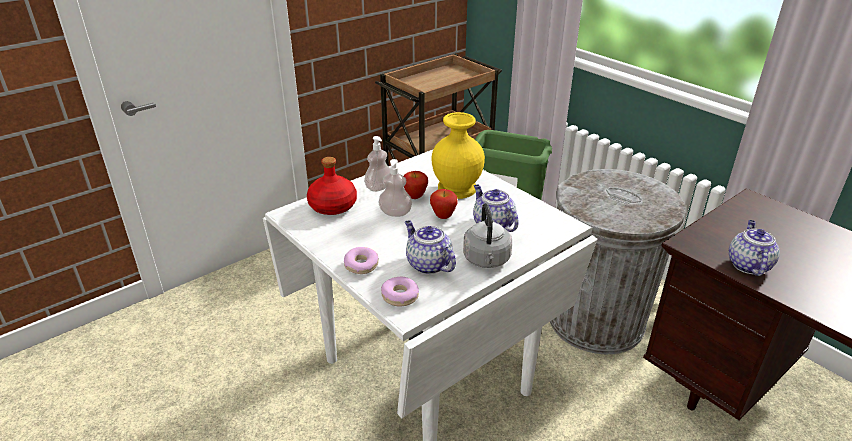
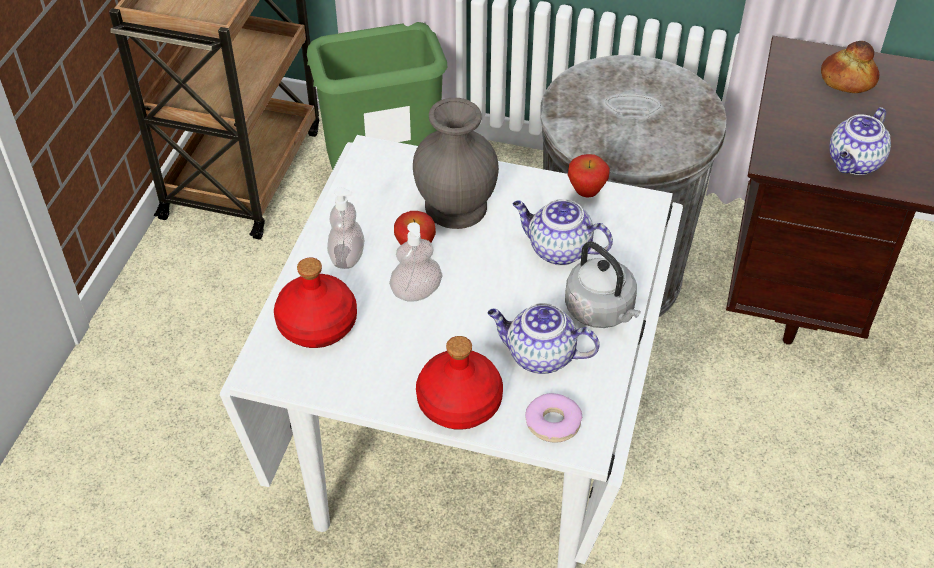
camera: 35 degrees left, 15 degrees up
donut [344,247,379,274] -> red bottle [416,336,503,430]
apple [430,189,457,219] -> apple moved to [568,154,610,198]
yellow vase [432,112,485,199] -> grey vase [413,98,499,229]
teapot [729,220,780,276] -> teapot turned 120 degrees counterclockwise [829,107,891,175]
none -> bread [821,41,879,93]

